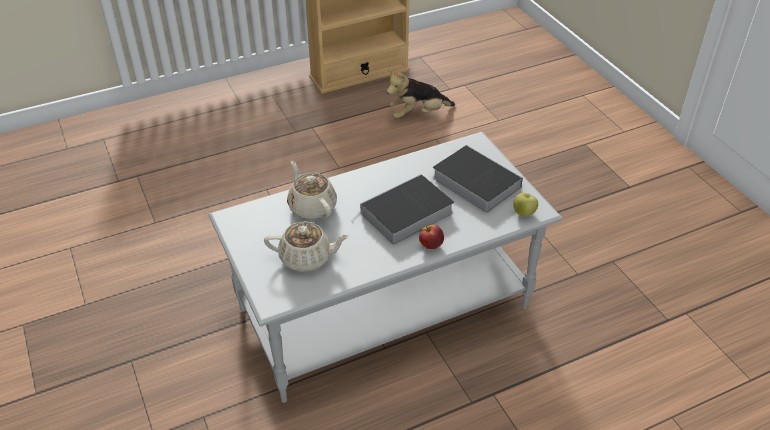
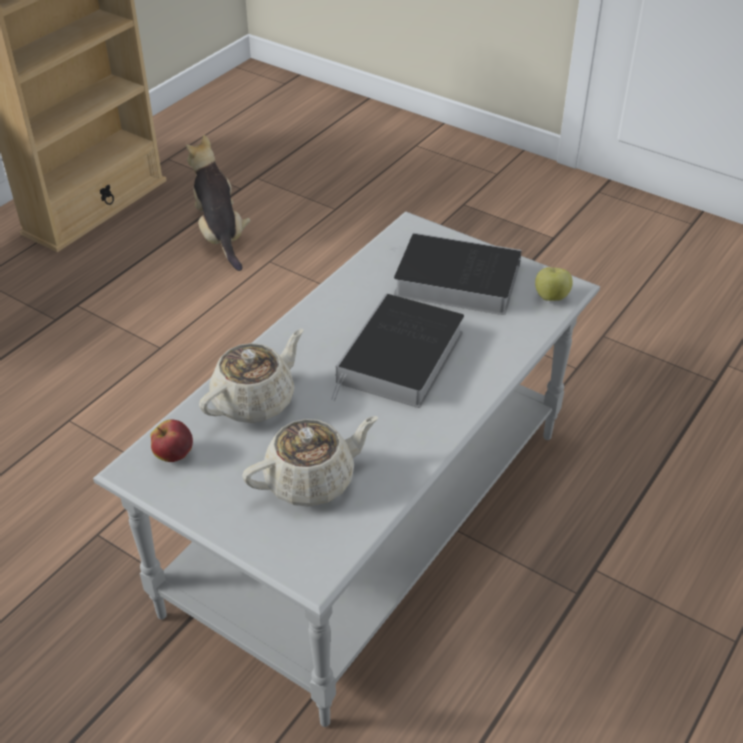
camera: 30 degrees left, 0 degrees up
beige teapot [287,161,337,219] -> beige teapot turned 105 degrees clockwise [199,329,303,423]
plush toy [387,70,455,118] -> plush toy turned 120 degrees clockwise [186,135,251,271]
apple [419,225,444,249] -> apple moved to [151,419,193,462]

